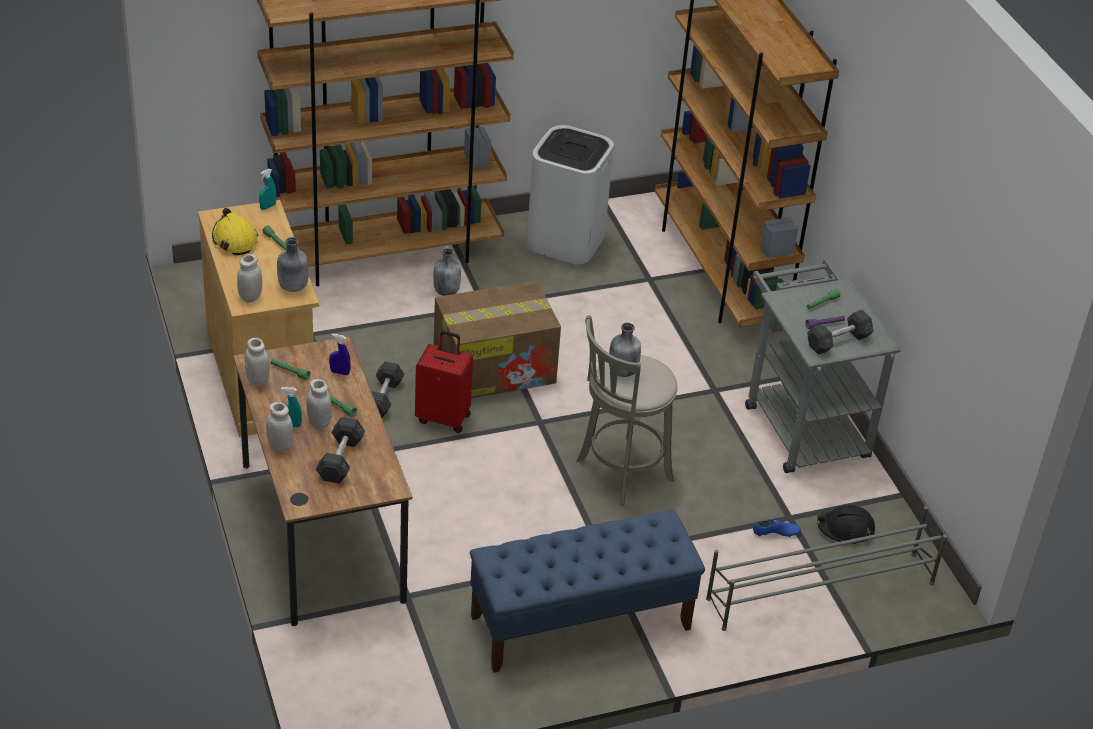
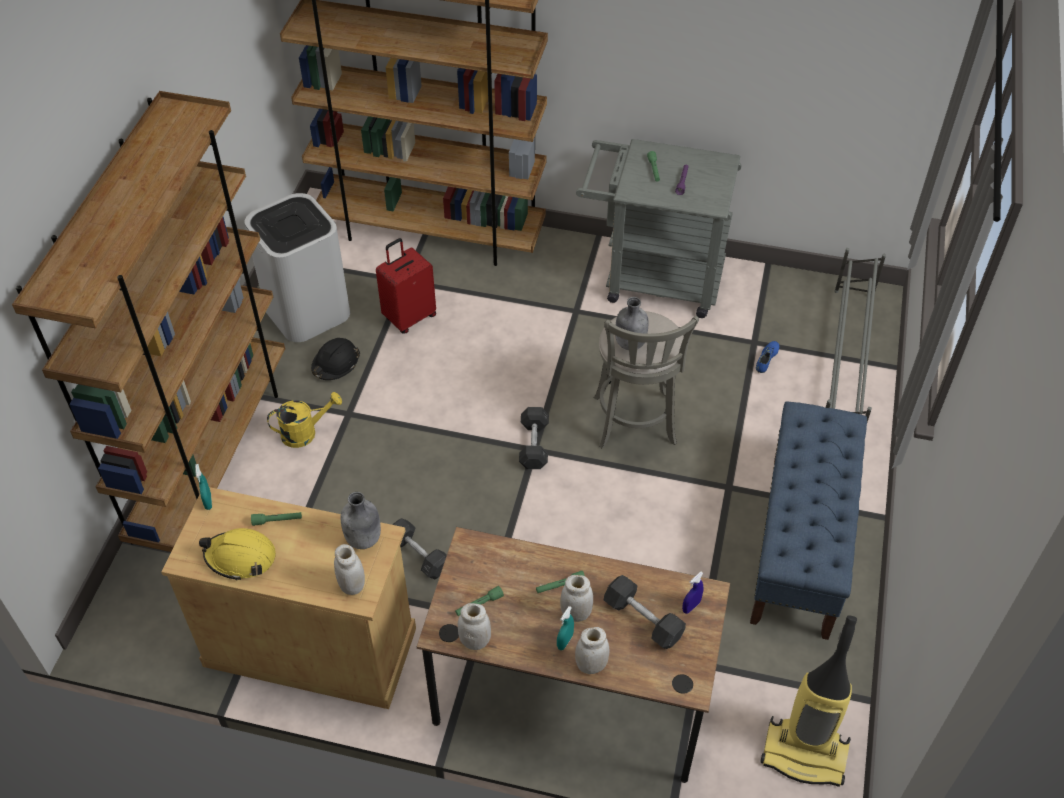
camera: 55 degrees left, 10 degrees up
blue spray bottle [329,334,351,375] -> blue spray bottle moved to [682,572,703,614]
red suitcase [415,331,473,433] -> red suitcase moved to [376,238,436,334]
grey bottle [433,248,461,296] -> yellow watering can [267,392,342,448]
cardboard box [434,281,561,398] -> none
grey dumbbell [807,310,874,355] -> grey dumbbell moved to [519,407,549,469]
black hard hat [817,505,875,545] -> black hard hat moved to [311,338,360,380]
none -> vacuum cleaner [760,615,857,787]

